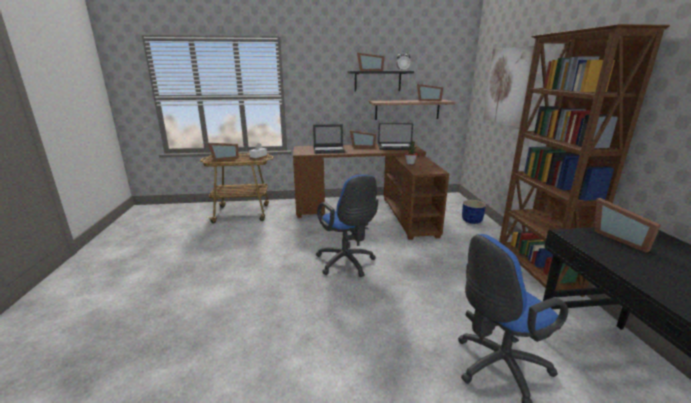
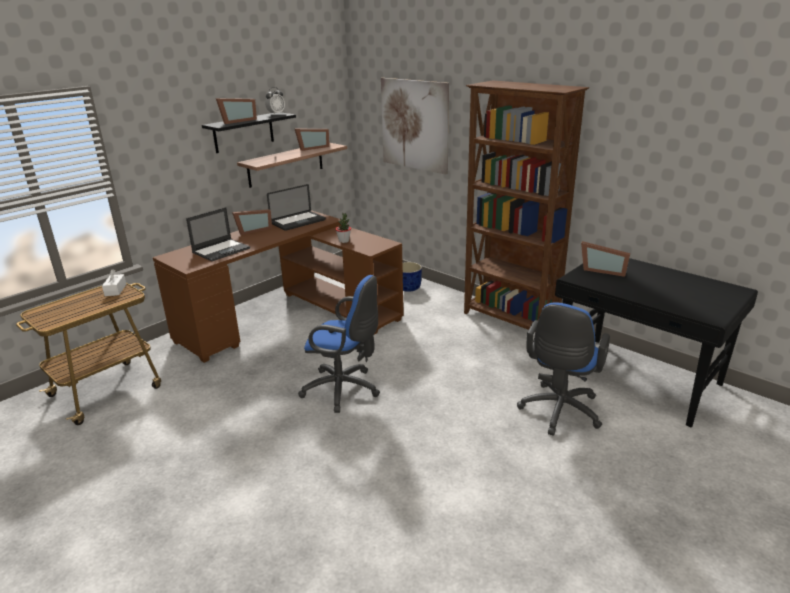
camera: 40 degrees left, 5 degrees up
picture frame [208,143,239,160] -> none

